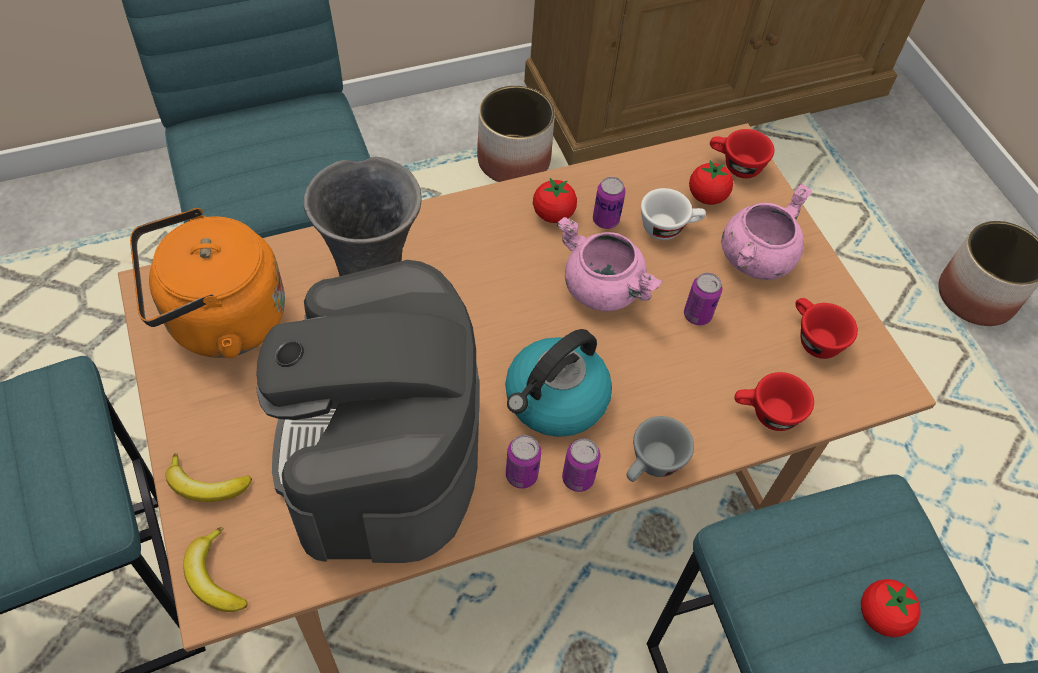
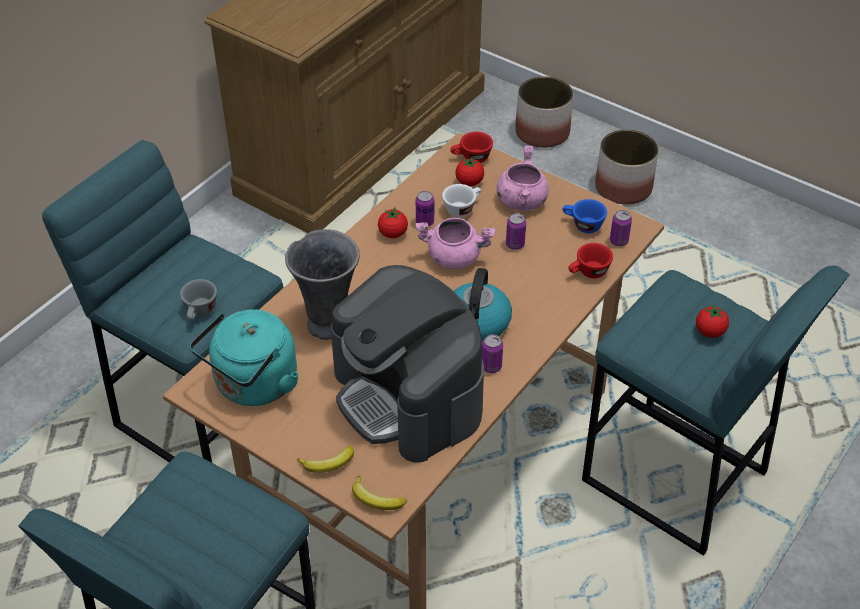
camera: 30 degrees left, 10 degrees down
orange kettle [130,208,285,358] -> turquoise kettle [190,309,299,406]
planter [477,86,555,182] -> planter moved to [515,76,573,148]
can [562,438,600,492] -> can moved to [610,210,632,247]
grey cup [627,416,694,482] -> grey cup moved to [180,279,217,321]
red cup [795,298,858,359] -> blue cup [562,199,607,233]

